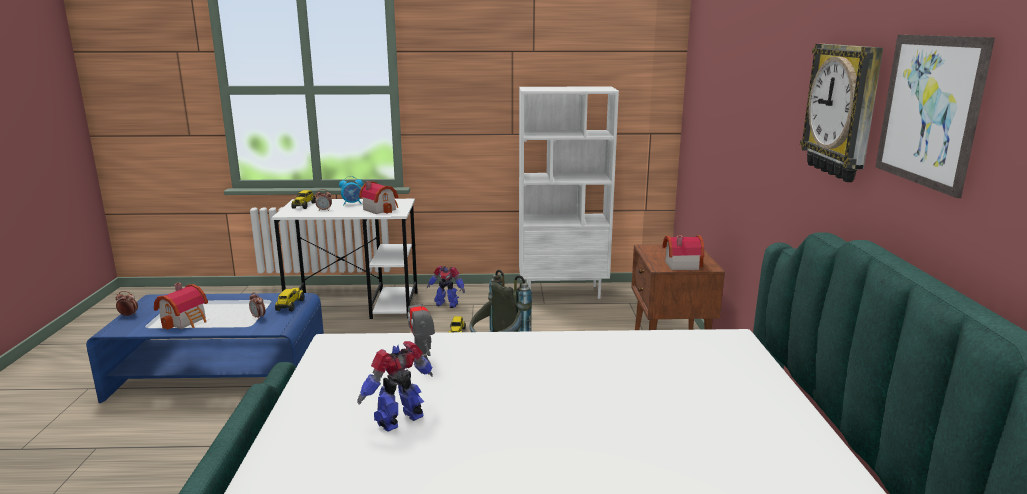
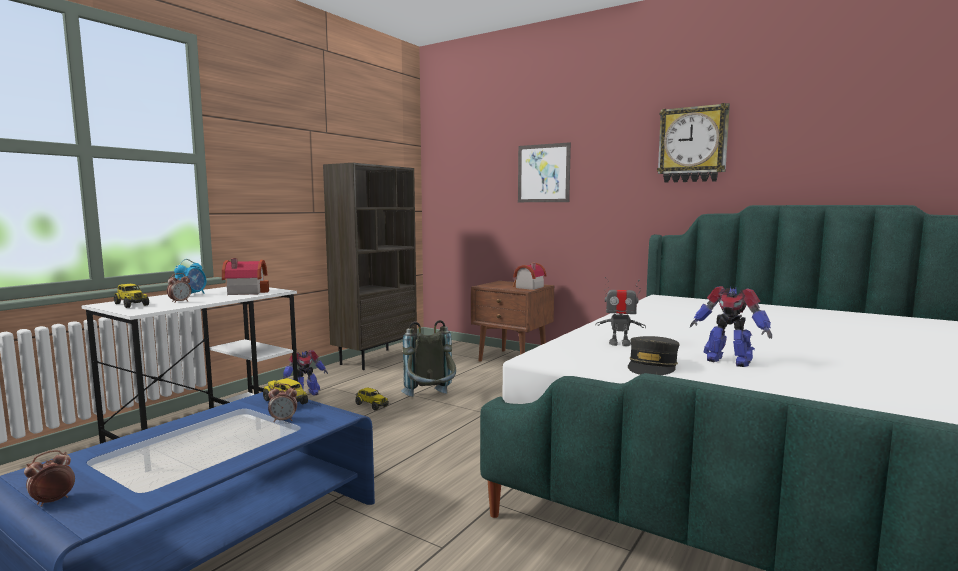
camera: 55 degrees left, 10 degrees down
toy house [154,283,208,330] -> none
toy robot [358,341,433,432] -> toy robot turned 45 degrees counterclockwise [690,286,772,367]
white bookcase [519,87,619,299] -> brown bookcase [323,163,417,370]
picture [875,35,995,198] -> picture moved to [518,142,571,202]
none -> grey cap [628,336,680,375]

